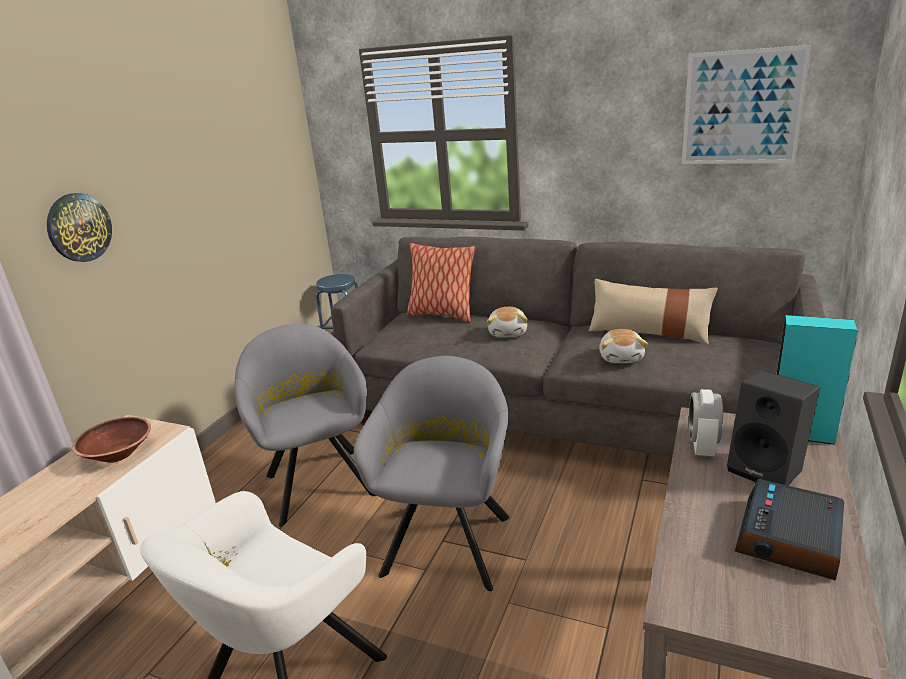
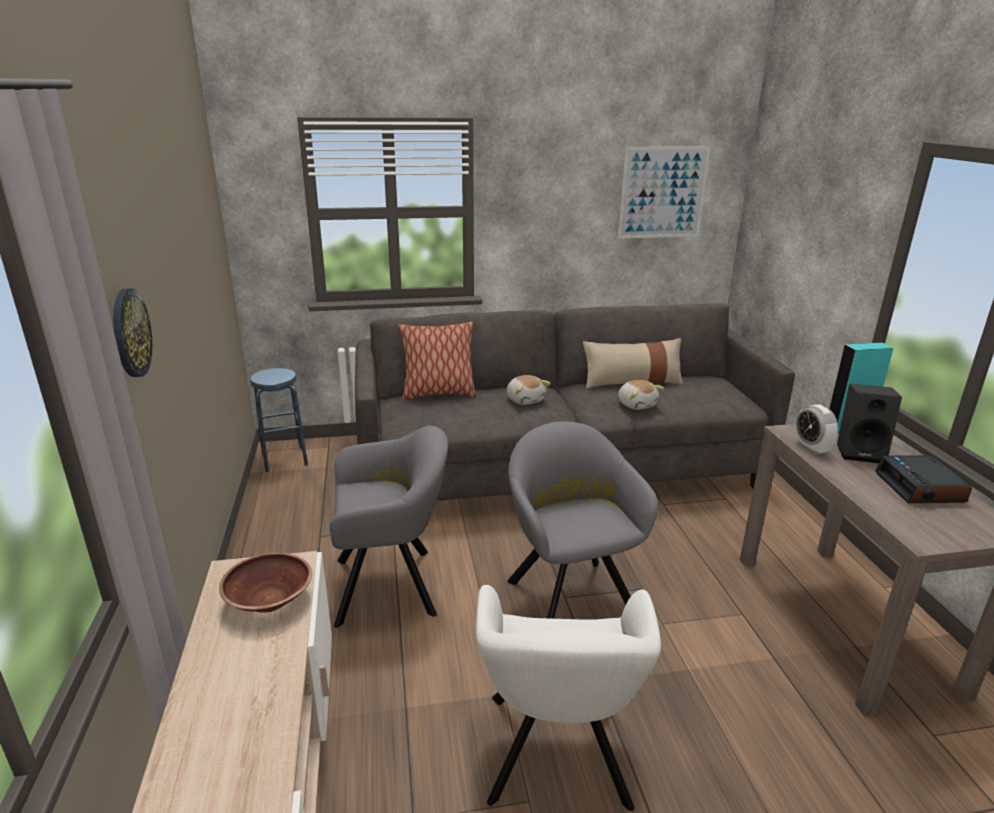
camera: 35 degrees left, 0 degrees up
grey armchair [234,324,376,527] -> grey armchair turned 135 degrees clockwise [330,426,448,628]

